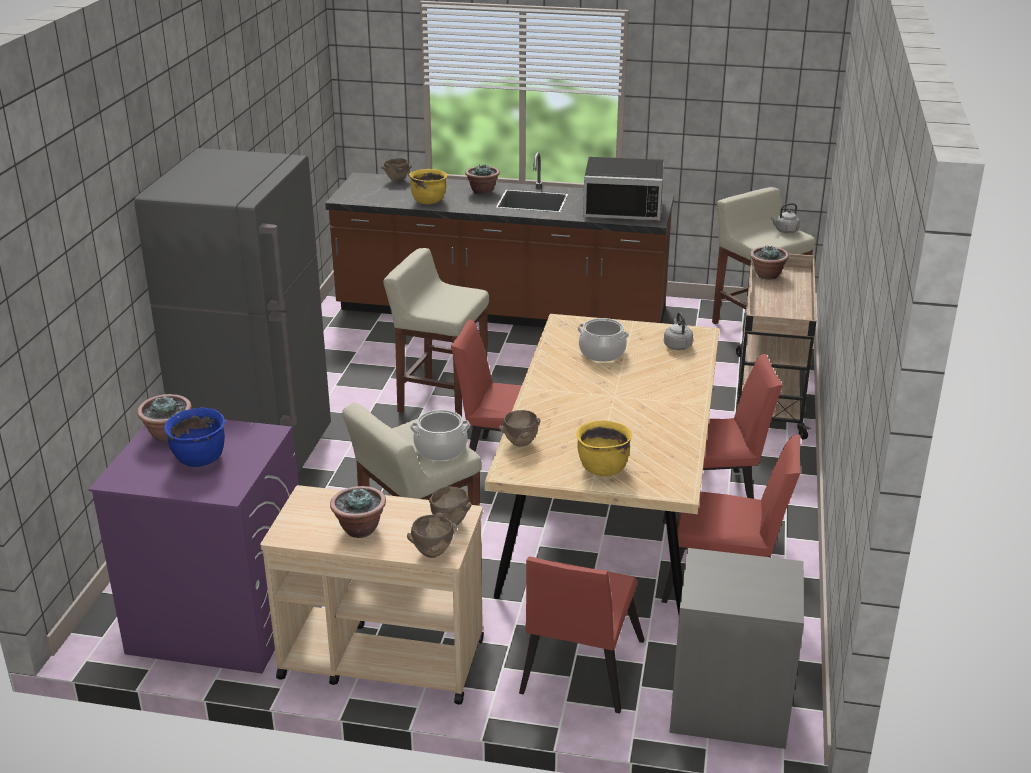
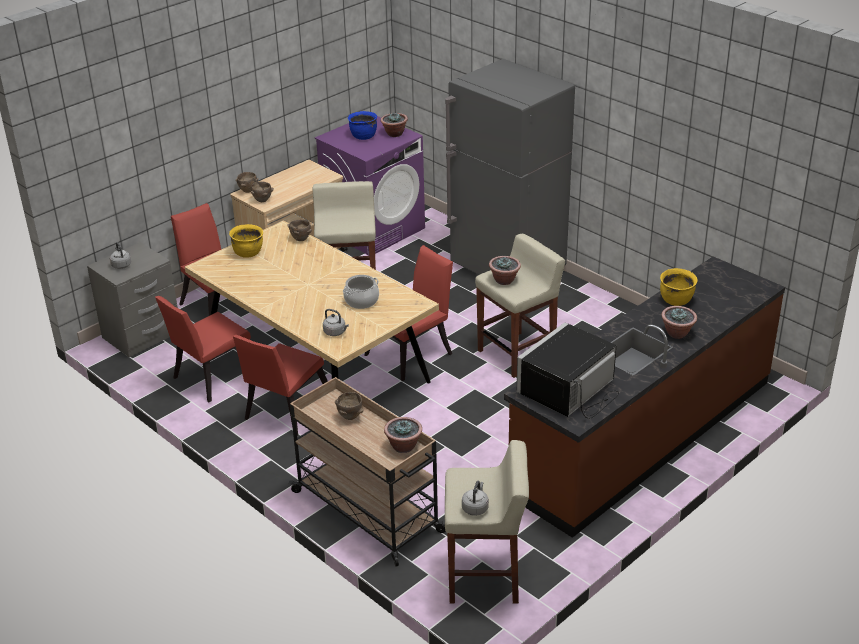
camera: 125 degrees right, 5 degrees up
potted plant [330,486,386,538] -> potted plant moved to [489,256,521,285]
brown bowl [381,158,412,182] -> brown bowl moved to [335,392,364,420]
cooking pot [410,410,470,461] -> none
none -> grey kettle [110,242,131,269]

